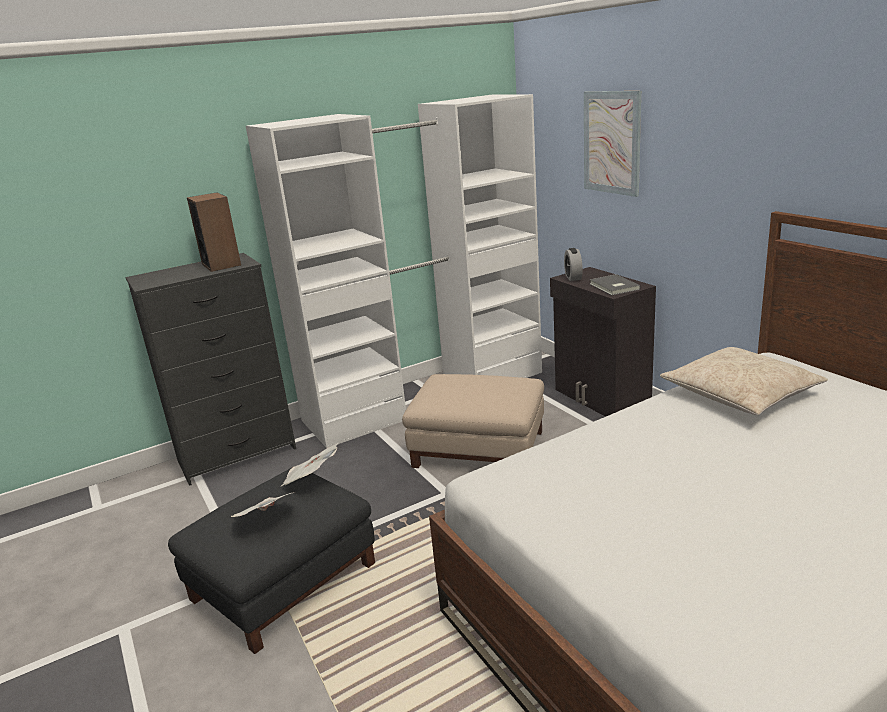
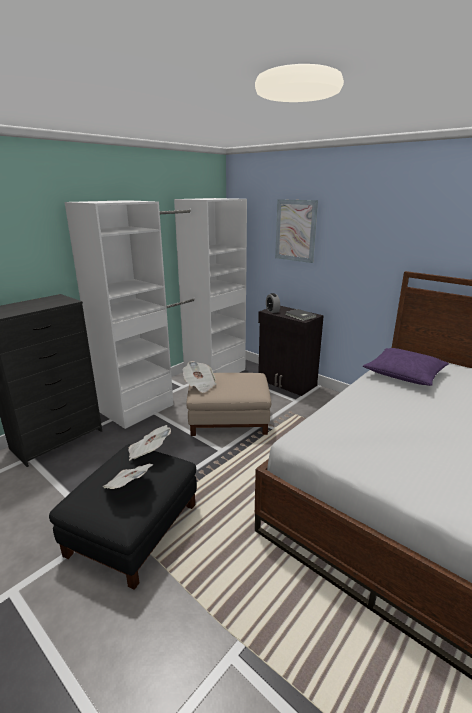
camera: 20 degrees left, 0 degrees up
speaker [187,192,241,272] -> none
beige pillow [660,347,828,415] -> purple pillow [363,348,449,386]
none -> newspaper [183,361,217,393]

